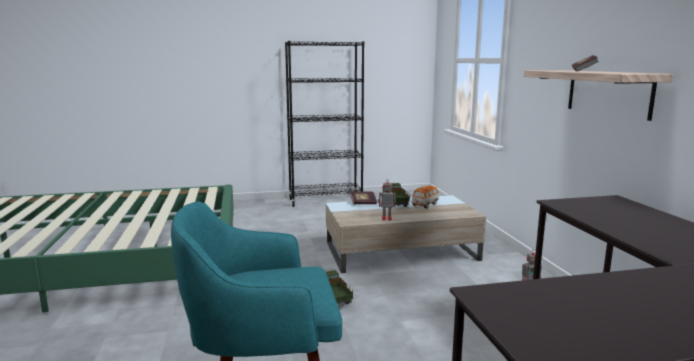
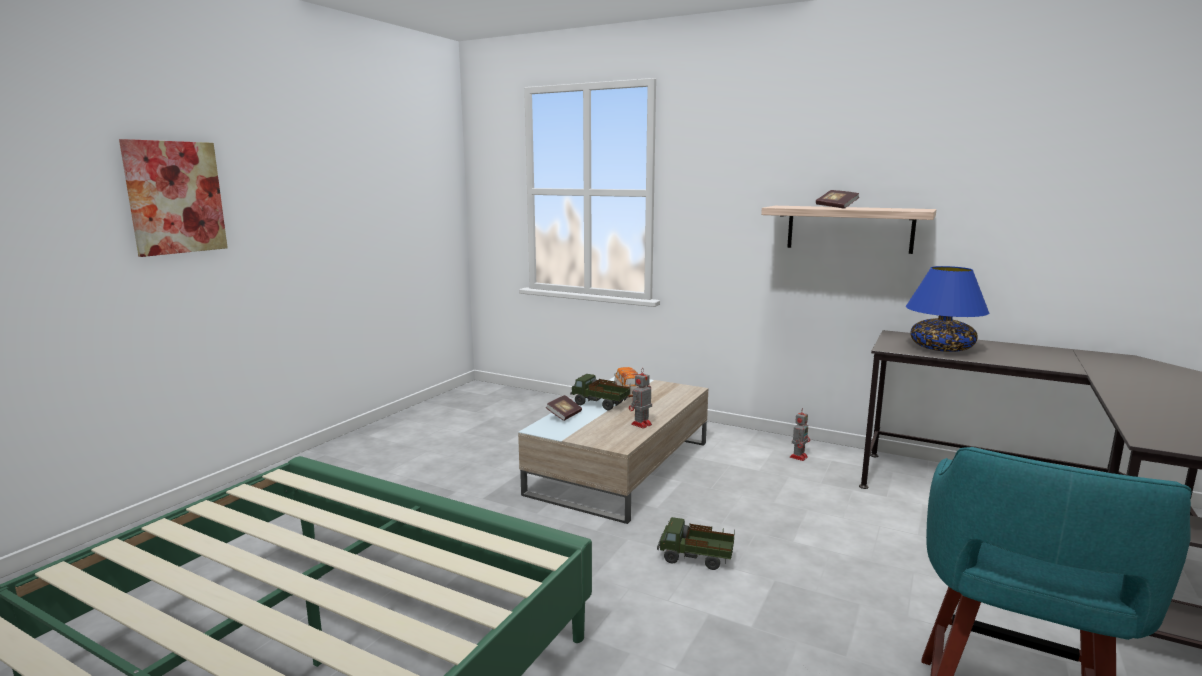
camera: 50 degrees left, 0 degrees up
black bookcase [285,41,364,207] -> none
none -> picture [119,139,228,257]
none -> blue table lamp [906,266,990,352]

